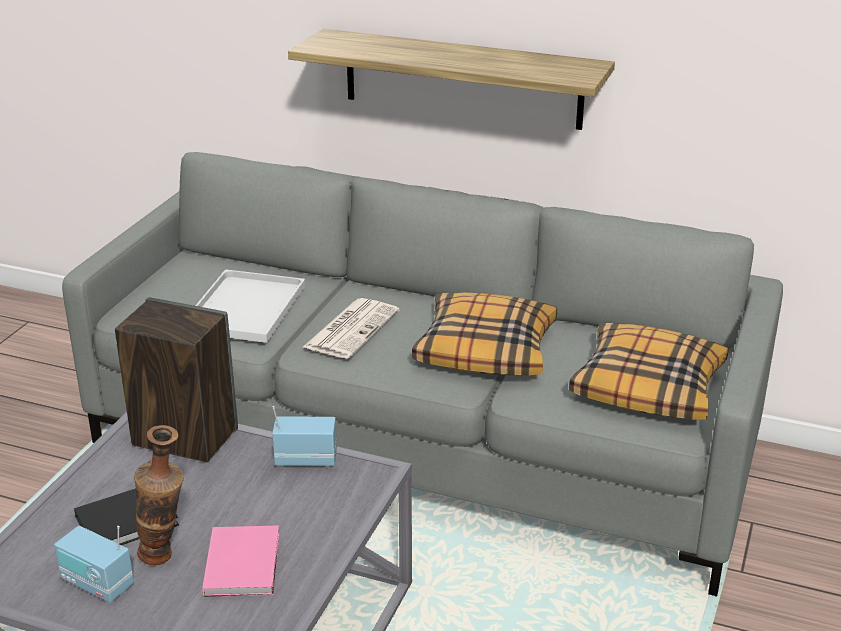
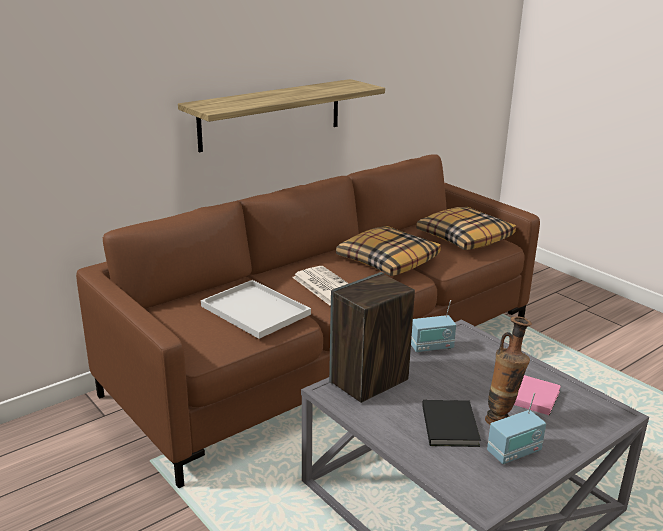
camera: 60 degrees left, 5 degrees down
grey sofa [62,152,783,597] -> brown sofa [76,154,540,488]
radio [272,406,337,467] -> radio turned 135 degrees counterclockwise [411,300,456,353]

